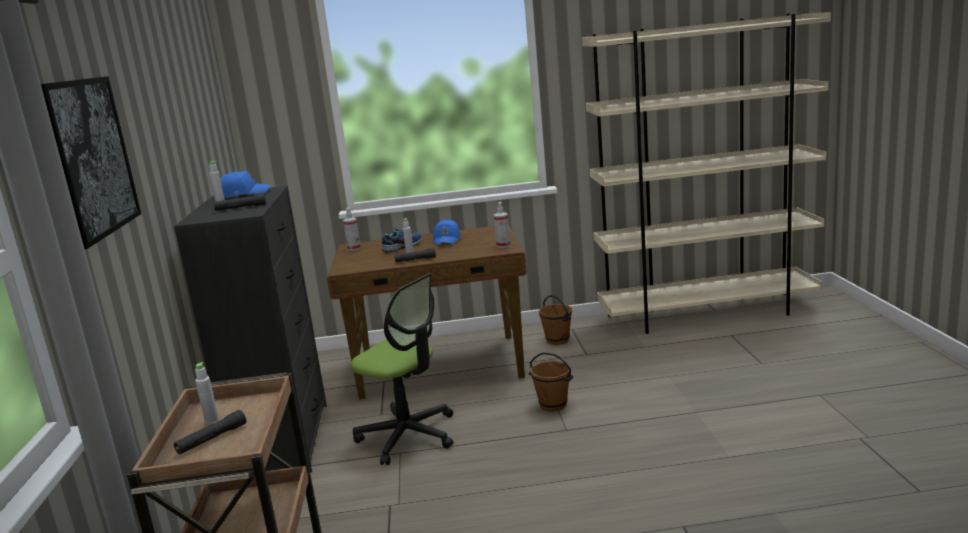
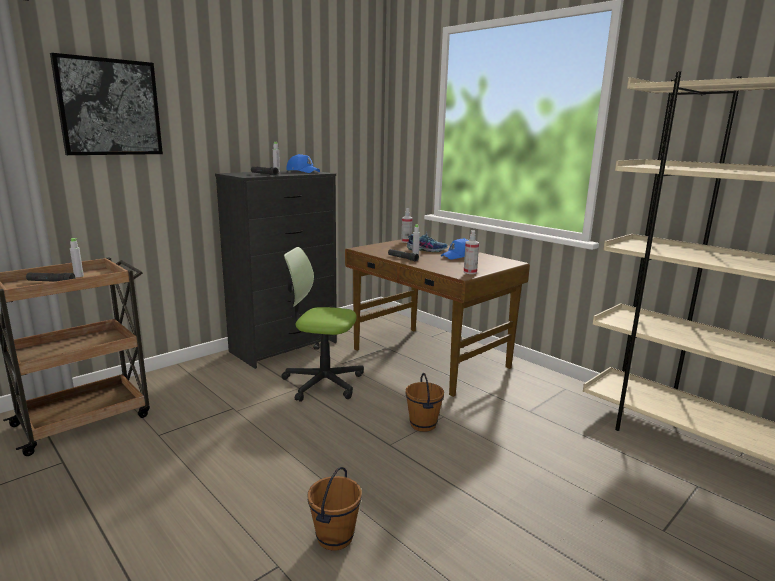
camera: 50 degrees right, 0 degrees up
office chair [351,273,453,465] -> office chair turned 105 degrees clockwise [281,247,364,402]
brown bucket [539,295,572,345] -> brown bucket moved to [307,467,362,551]

